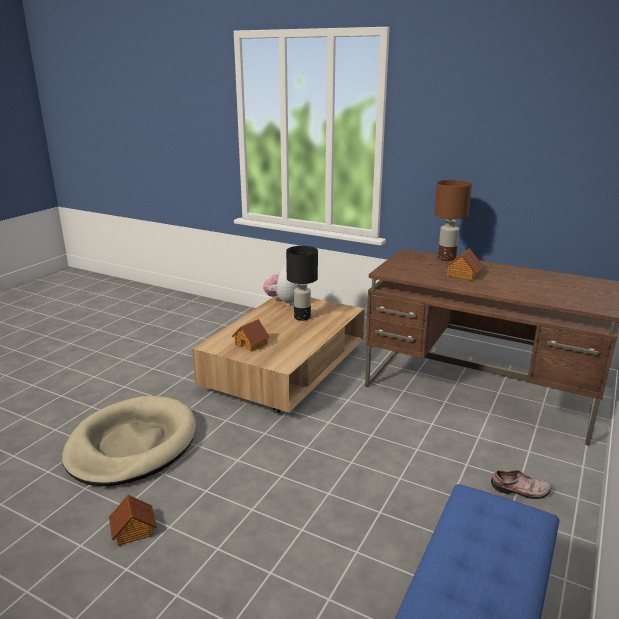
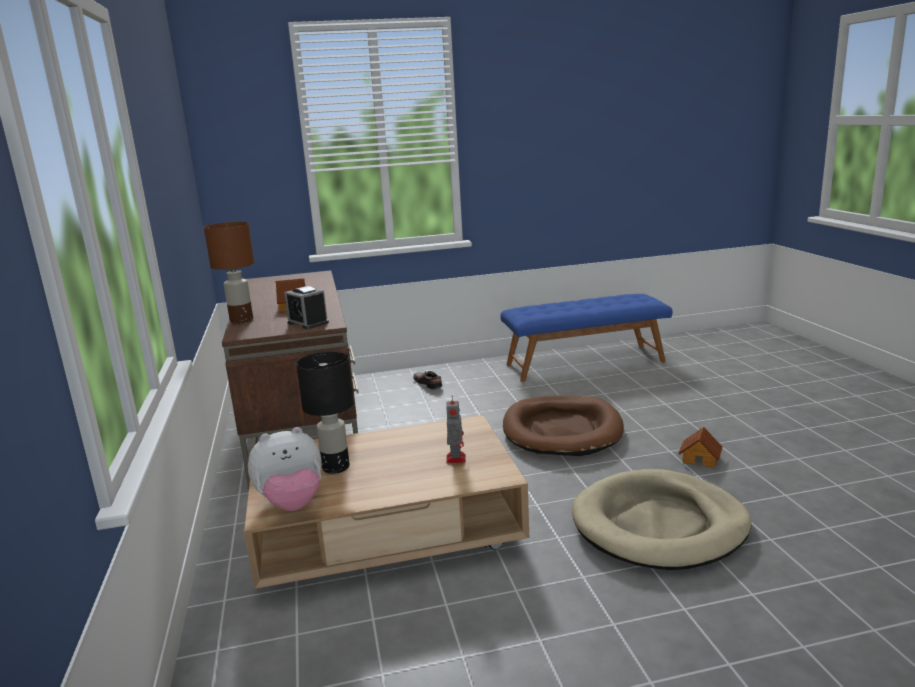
camera: 130 degrees left, 5 degrees down
toy house [232,319,270,352] -> toy robot [446,398,466,463]
none -> alarm clock [284,286,329,329]
none -> brown dog bed [503,395,624,456]

